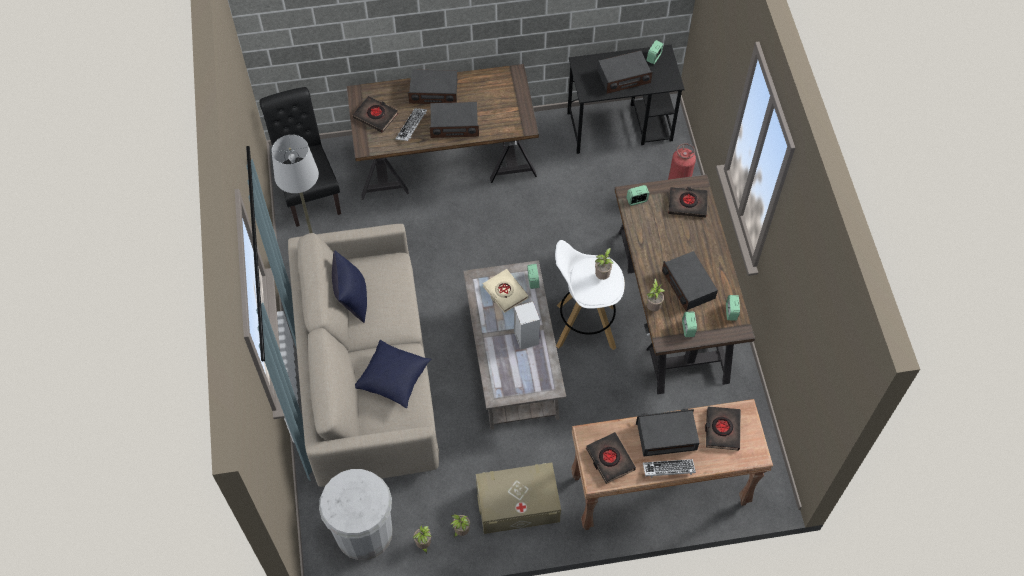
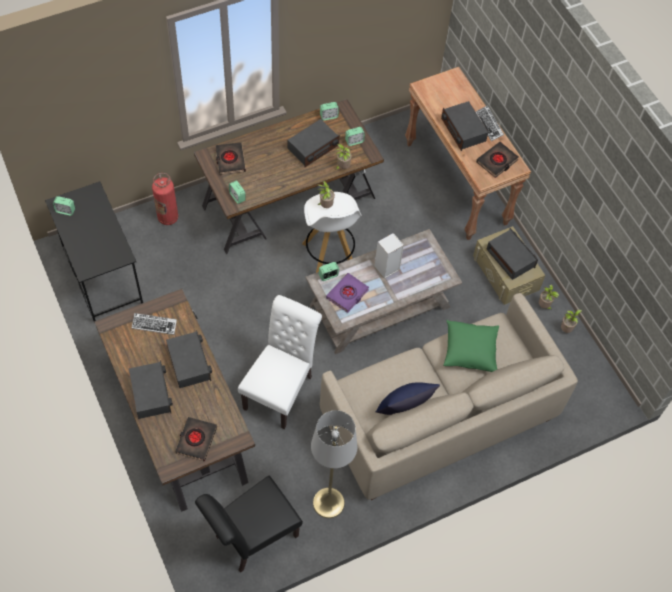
camera: 110 degrees left, 0 degrees up
white trash can [319,469,392,560] -> none
blue pillow [355,340,431,408] -> green pillow [443,320,499,372]
keyboard [395,108,427,141] -> keyboard moved to [132,313,177,335]
beige book [483,269,529,313] -> purple book [326,273,369,313]
radio [597,51,653,94] -> radio moved to [487,228,538,280]
black book [705,406,741,450] -> none
none -> white chair [238,295,322,430]

